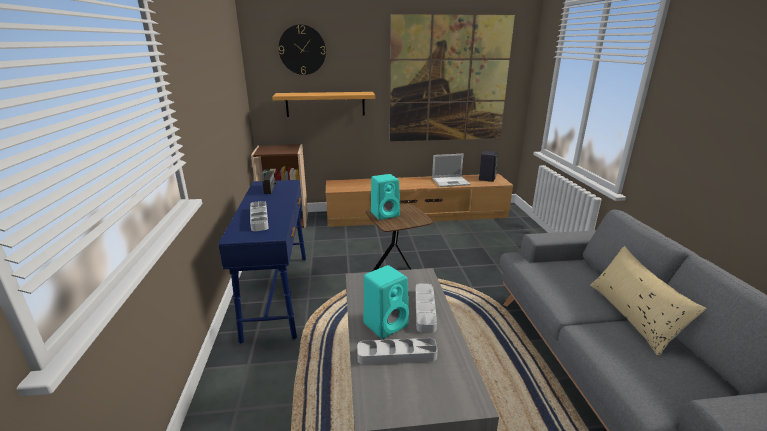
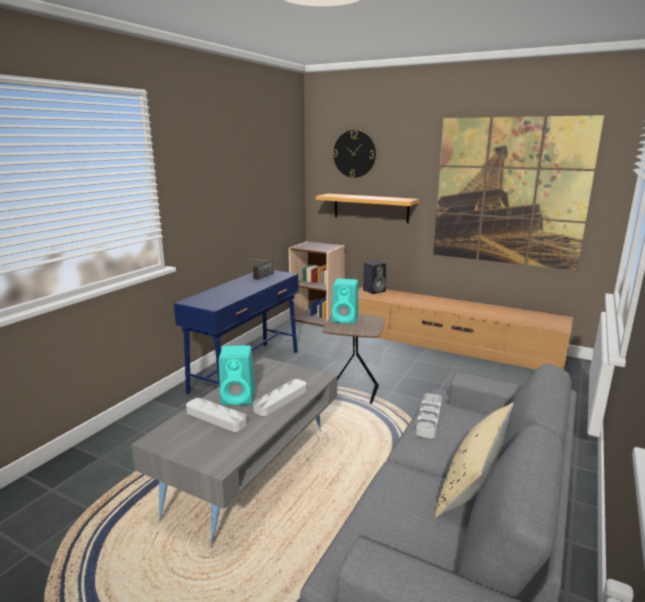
camera: 35 degrees right, 5 degrees down
grey tray [250,201,269,231] -> grey tray moved to [415,393,442,439]
laptop [432,154,470,187] -> none
black speaker [479,151,498,182] -> black speaker moved to [363,260,386,294]

